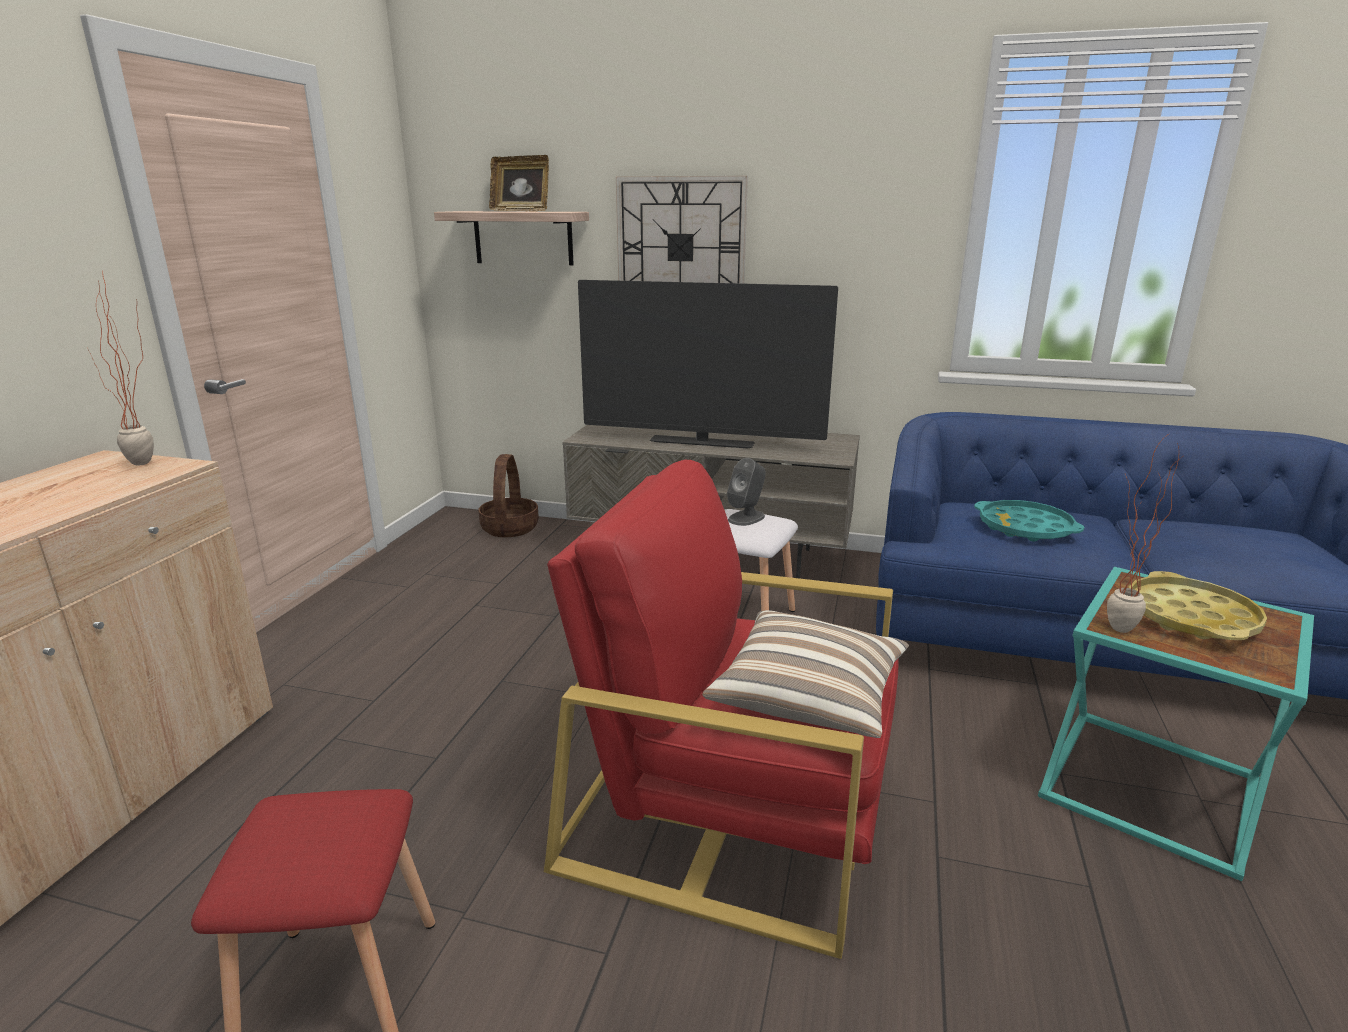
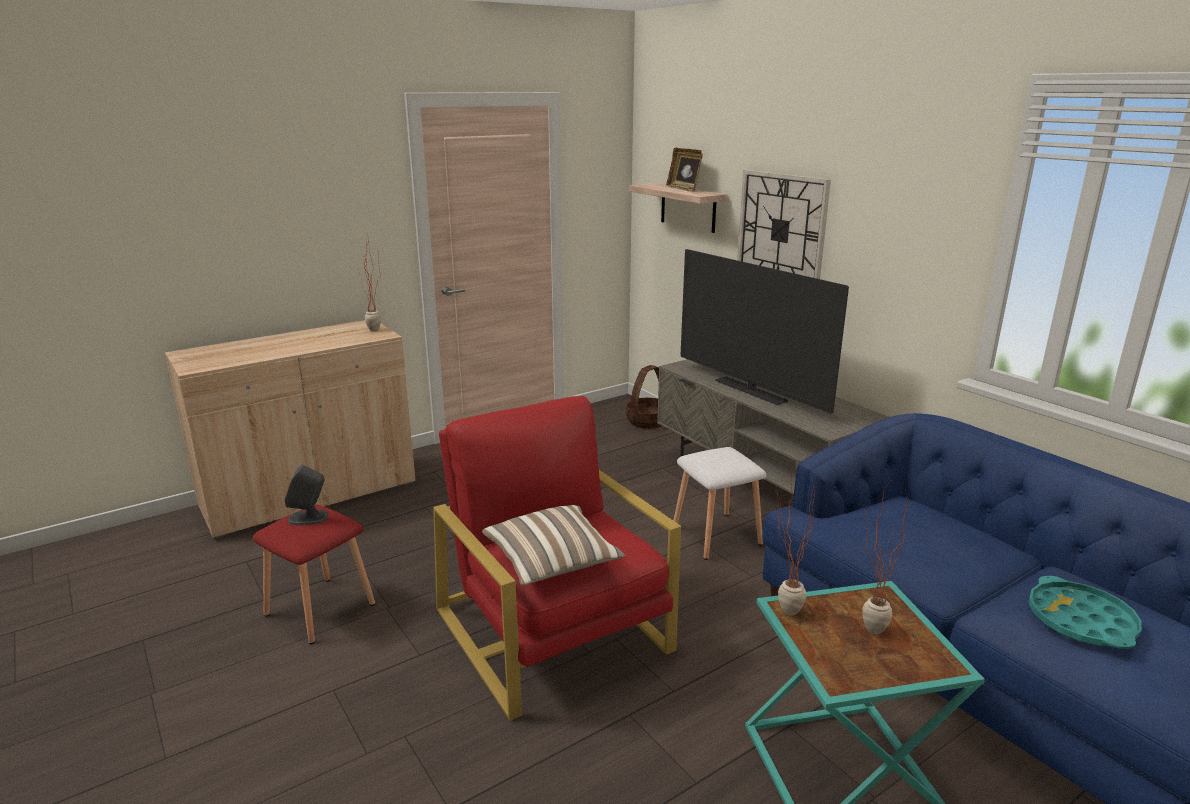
camera: 40 degrees right, 0 degrees up
grey speaker [727,458,766,526] -> grey speaker moved to [285,464,328,525]
turquoise tray [974,500,1084,542] -> turquoise tray moved to [1029,576,1142,649]
yellow tray [1129,571,1267,640] -> potted plant [862,479,912,634]

